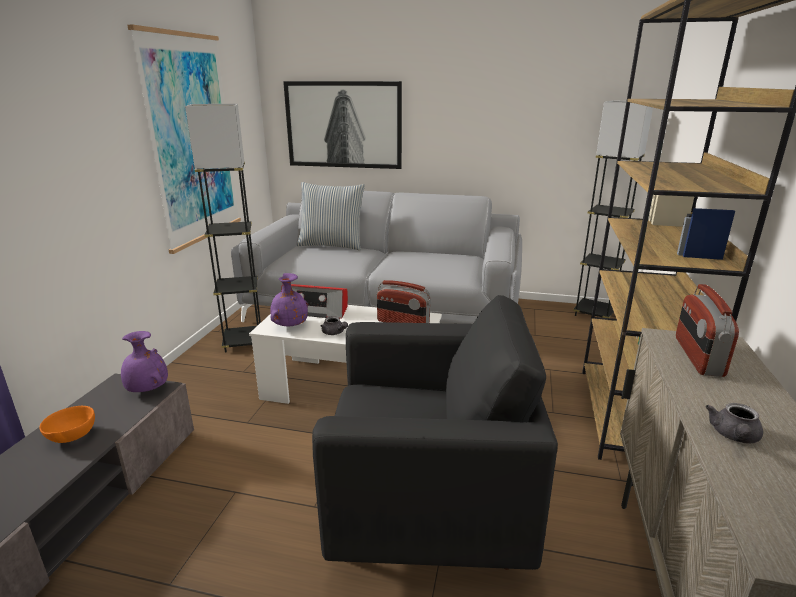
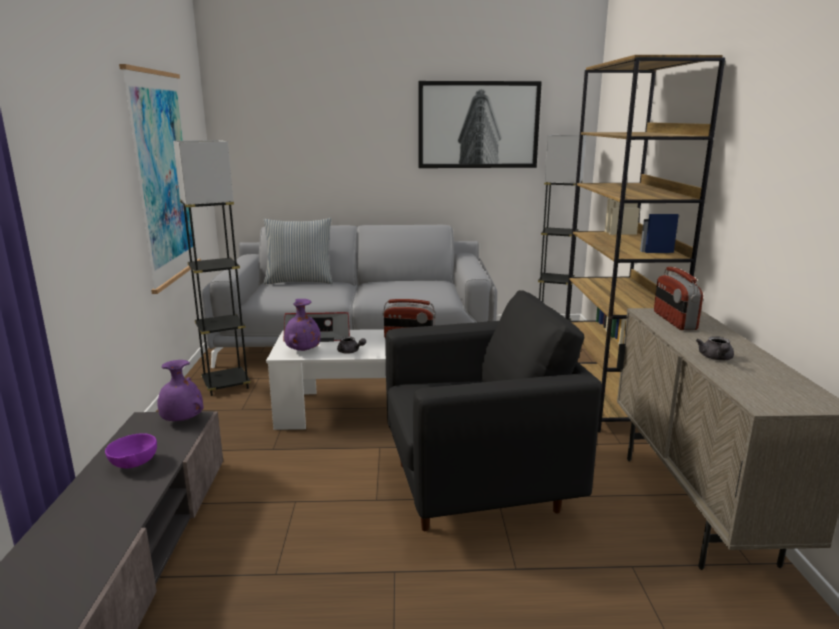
camera: 15 degrees left, 5 degrees down
orange bowl [39,406,95,443] -> purple bowl [105,433,157,469]
picture [283,81,402,169] -> picture moved to [419,81,542,168]

